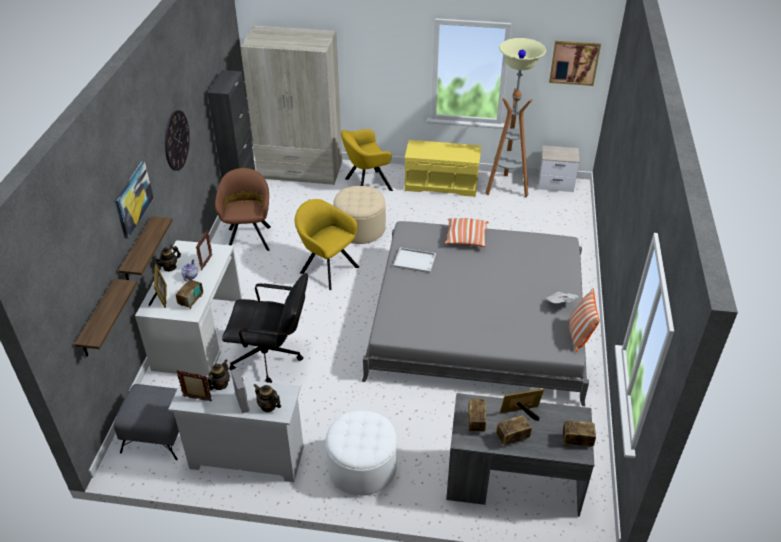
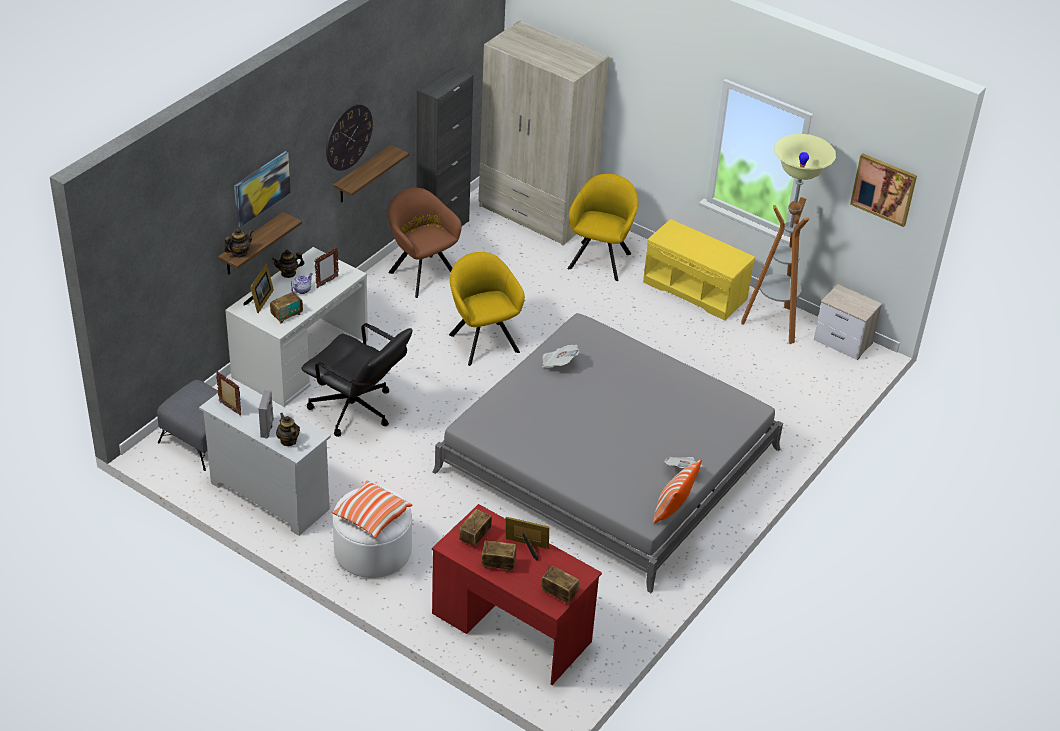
camera: 25 degrees right, 0 degrees up
shelf [74,279,137,357] -> shelf moved to [334,145,409,203]
teapot [208,359,230,390] -> teapot moved to [224,228,253,257]
brown armchair [215,168,271,251] -> brown armchair turned 60 degrees counterclockwise [388,188,462,298]
beige ottoman [333,186,386,244] -> none
yellow armchair [341,129,393,191] -> yellow armchair turned 105 degrees clockwise [567,174,639,281]
white tray [393,247,436,273] -> newspaper [542,345,579,368]
pillow [445,218,488,247] -> pillow moved to [331,480,413,538]
grey desk [446,393,594,517] -> red desk [432,504,602,685]

